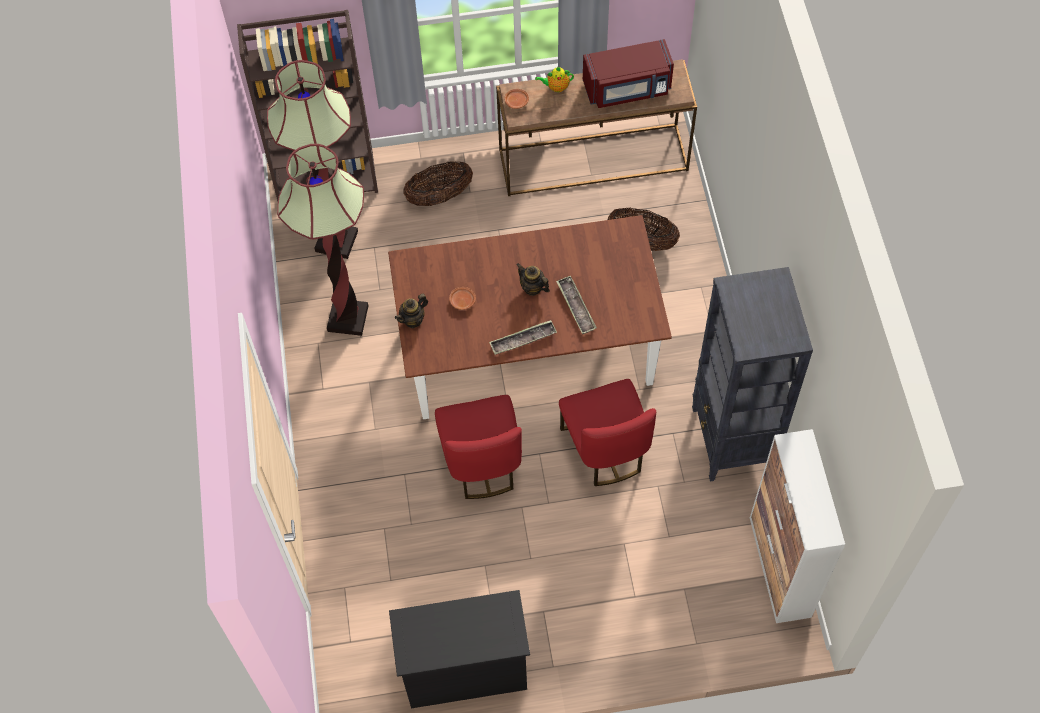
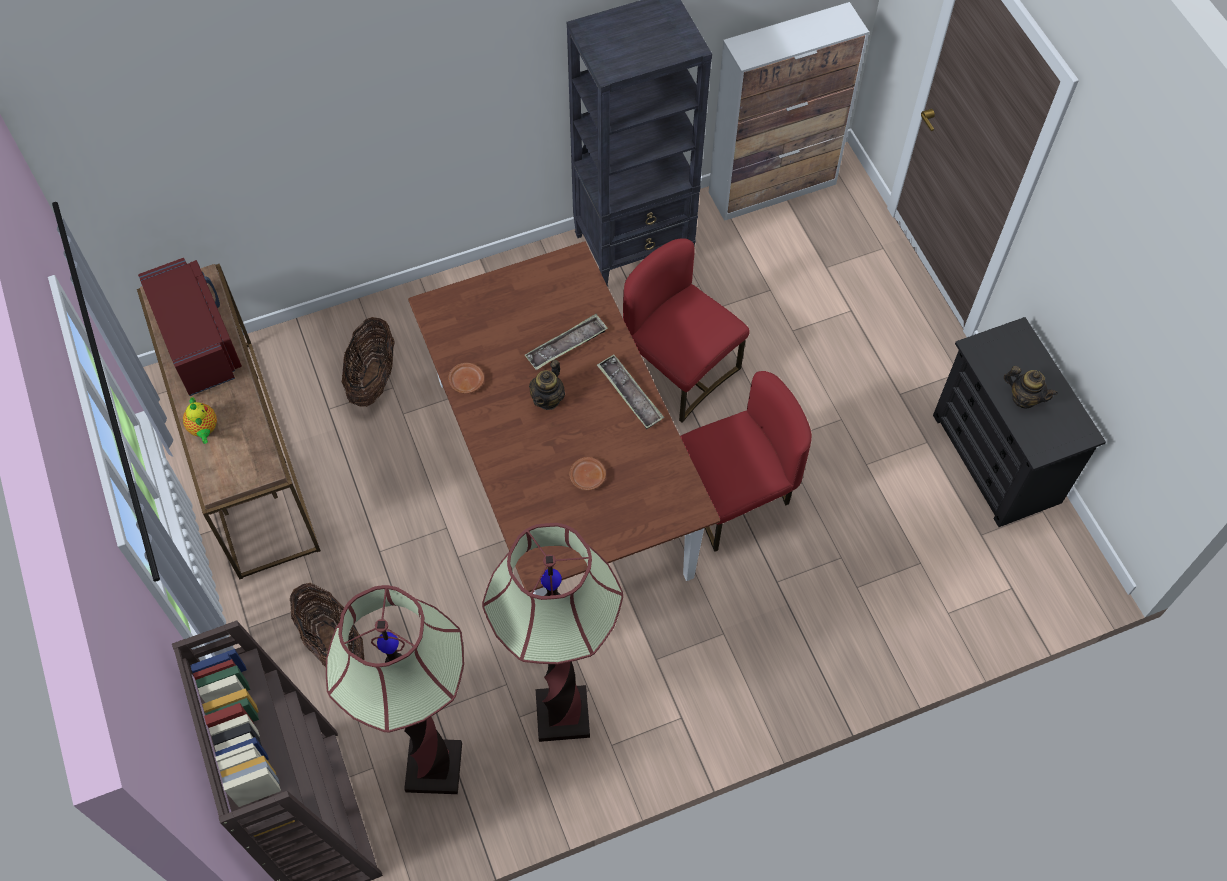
camera: 105 degrees left, 0 degrees up
teapot [395,293,428,328] -> teapot moved to [1004,366,1058,408]
brown plate [505,89,529,109] -> brown plate moved to [448,363,484,394]
red chair [559,379,656,486] -> red chair turned 105 degrees counterclockwise [623,238,750,423]

